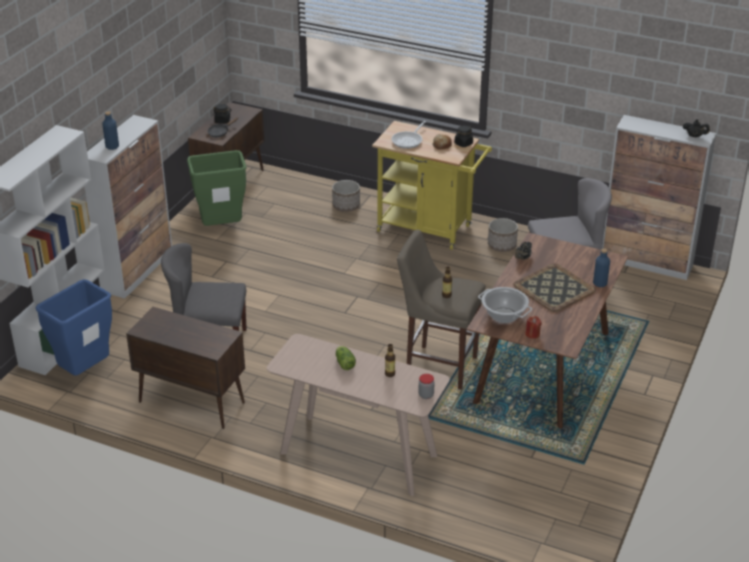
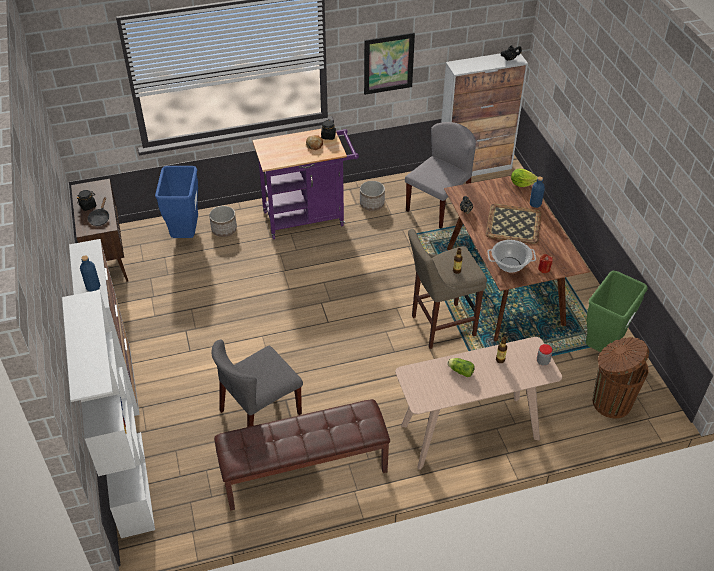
camera: 40 degrees left, 10 degrees up
blue trash can [36,279,112,376] -> blue trash can moved to [155,166,198,238]
brown cabinet [126,307,245,429] -> brown bench [214,399,390,511]
green trash can [187,150,247,226] -> green trash can moved to [586,271,648,352]
yellow cart [372,121,492,250] -> purple cart [252,129,359,239]
frying pan [391,121,426,149] -> none
none -> picture [364,33,415,95]
none -> lettuce [511,169,538,187]
none -> brown trash can [593,337,649,418]

